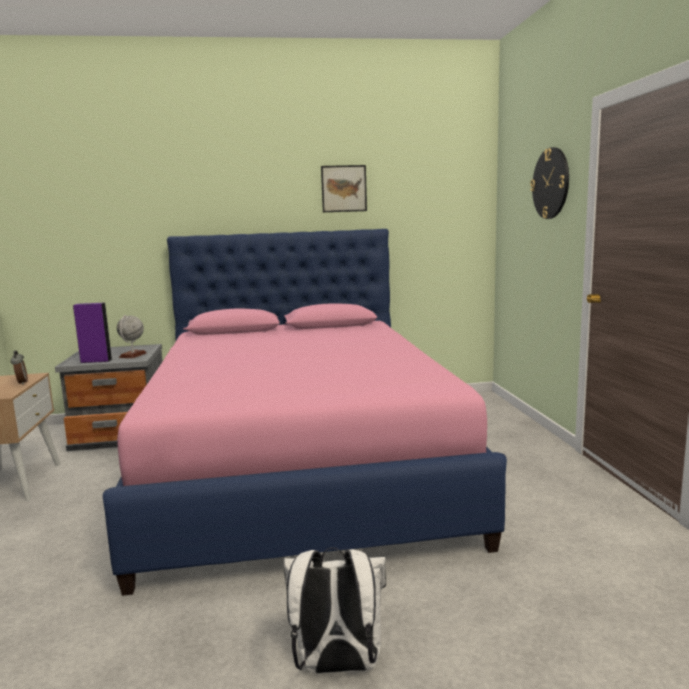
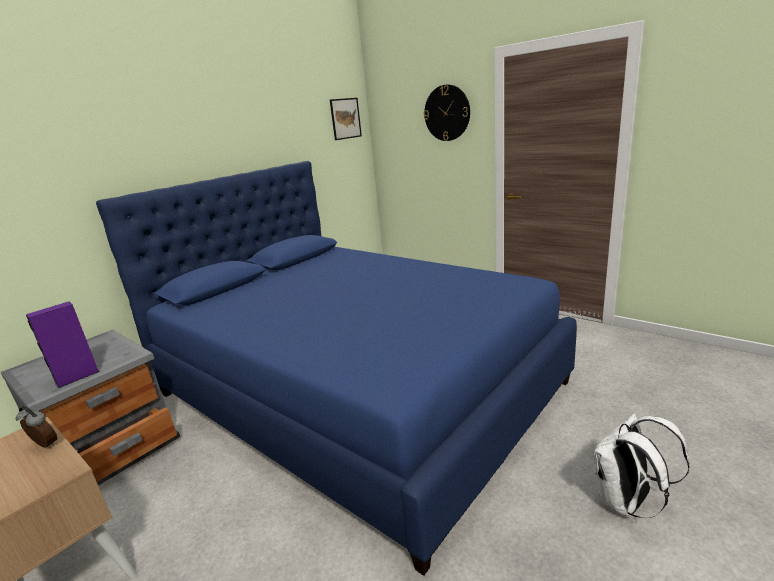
camera: 40 degrees left, 10 degrees up
pink bed [103,229,507,596] -> blue bed [96,161,577,576]
globe [117,315,147,358] -> none
picture [321,165,367,212] -> picture moved to [330,98,362,140]

